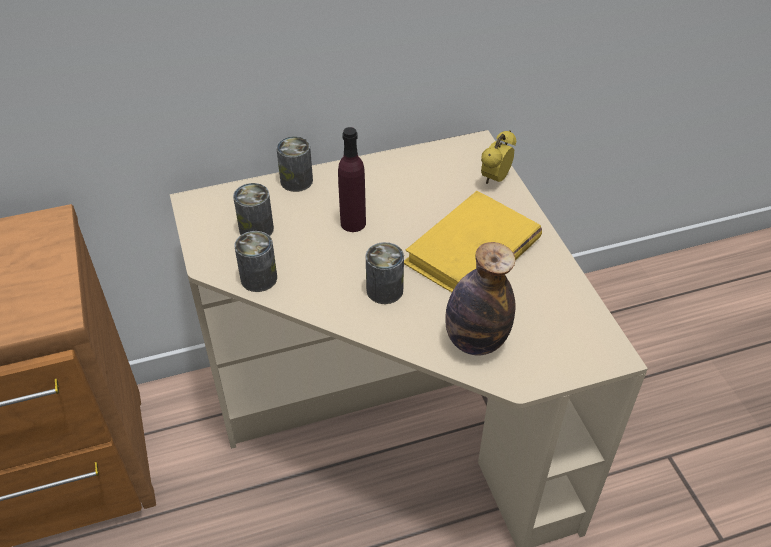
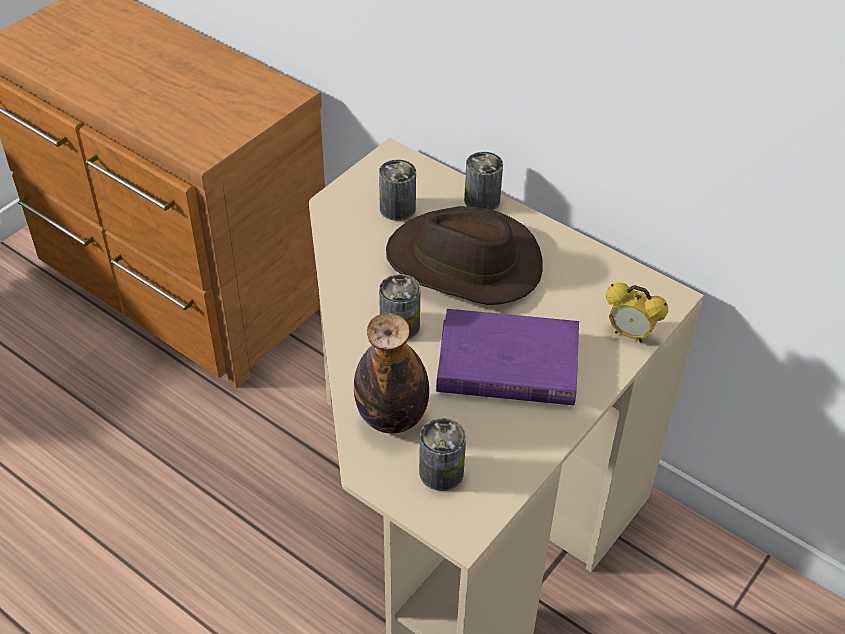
camera: 55 degrees right, 0 degrees up
can [234,231,277,292] -> can moved to [419,418,466,491]
purple bottle [338,127,366,232] -> brown hat [386,206,543,305]
yellow book [404,191,542,292] -> purple book [436,309,579,406]
alarm clock [481,130,516,184] -> alarm clock turned 150 degrees counterclockwise [606,283,668,343]

